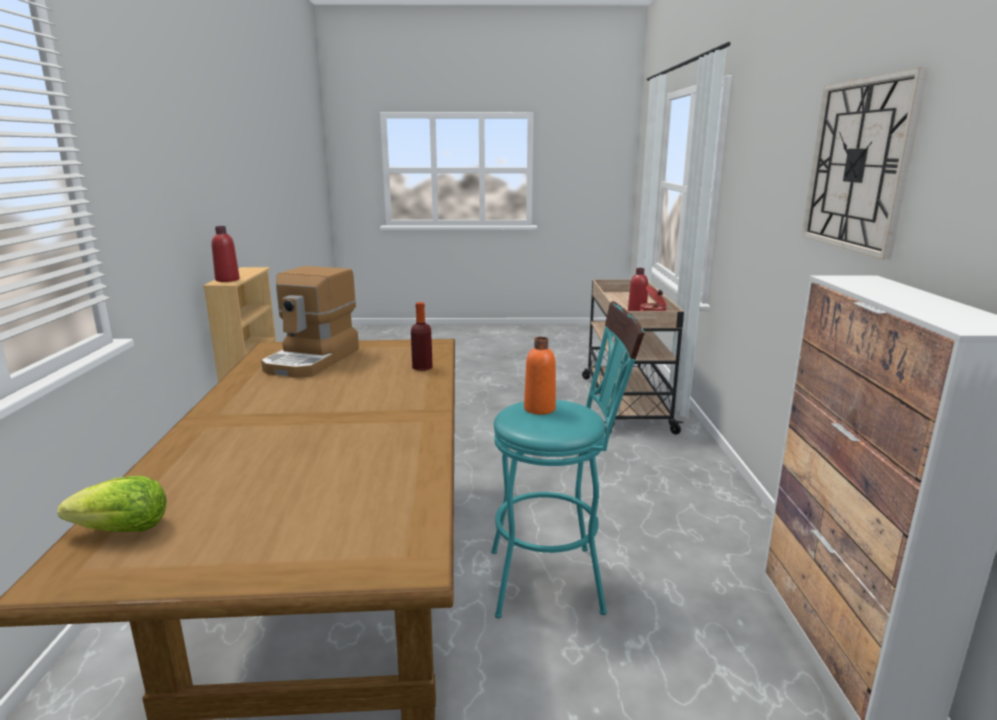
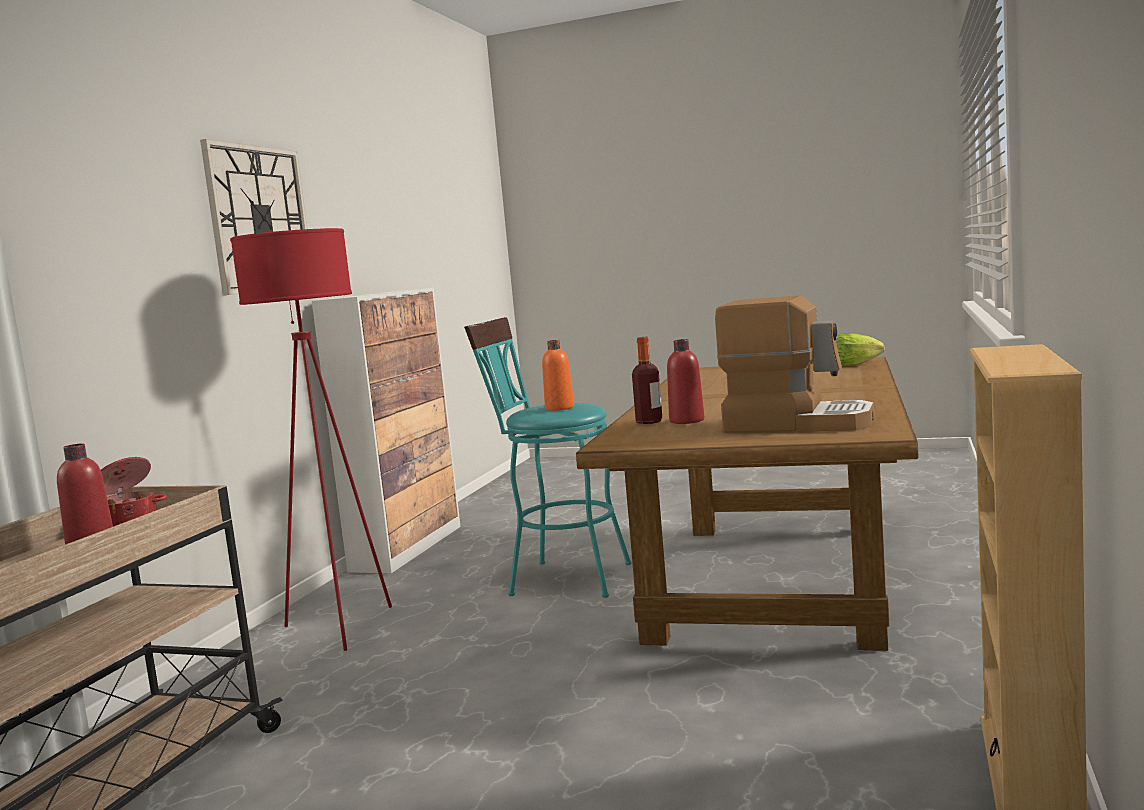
camera: 160 degrees left, 10 degrees down
red bottle [211,226,240,282] -> red bottle moved to [667,339,704,424]
coffee machine [261,266,359,378] -> coffee machine turned 75 degrees clockwise [715,295,874,433]
none -> red floor lamp [230,228,392,651]

